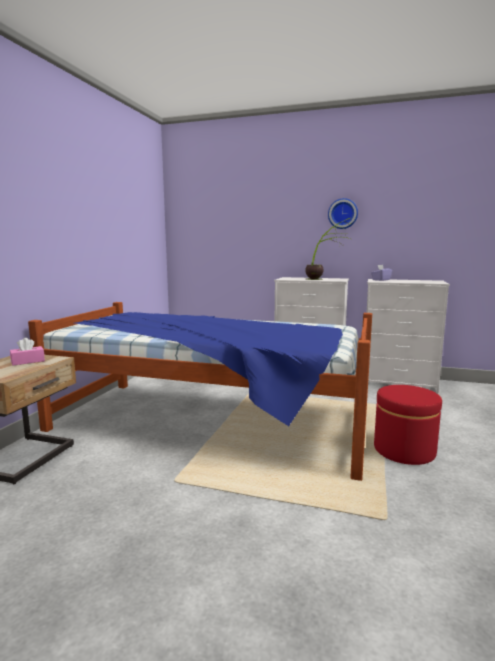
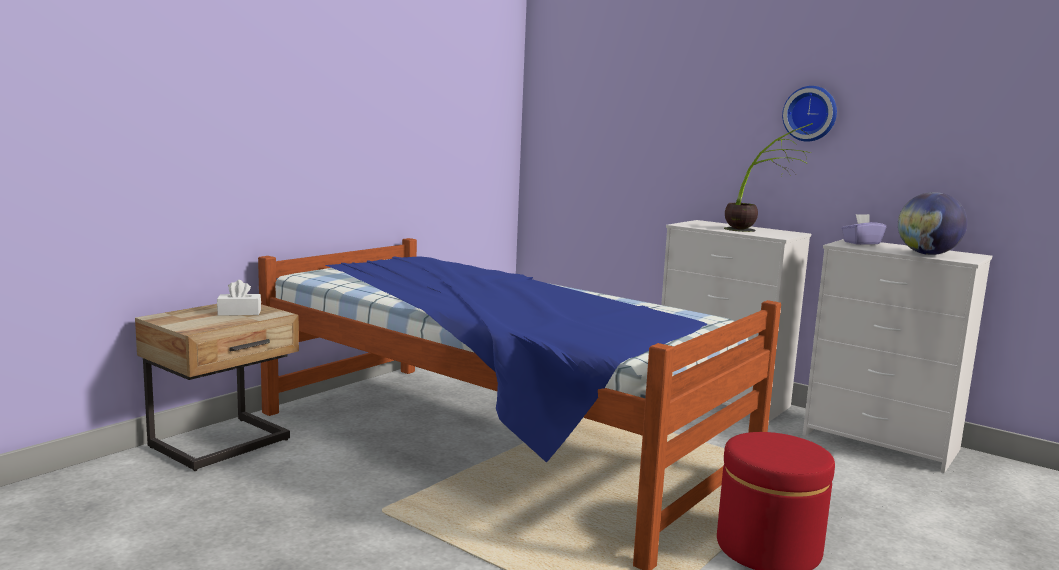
camera: 20 degrees right, 0 degrees up
pink tissue box [10,337,45,366] -> white tissue box [217,280,261,316]
none -> globe [898,192,968,255]

